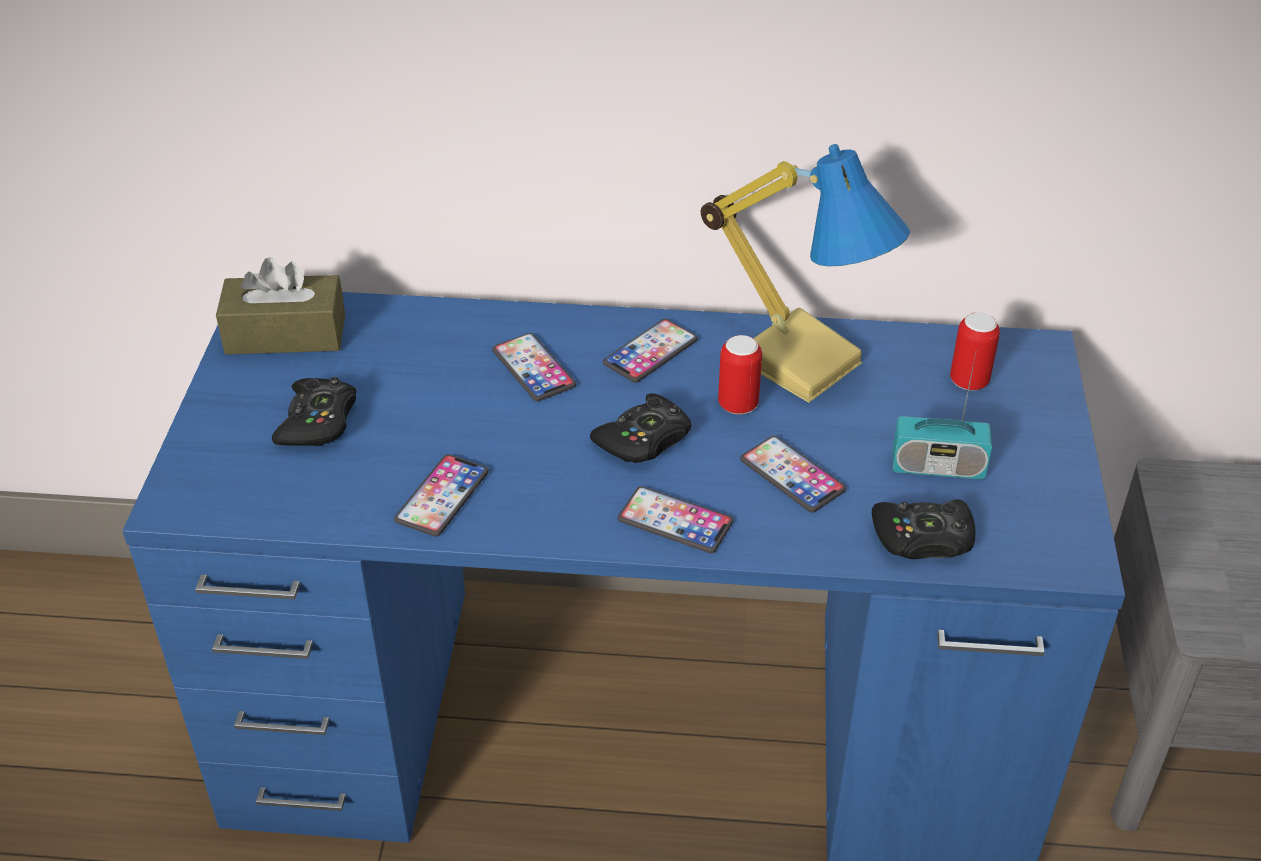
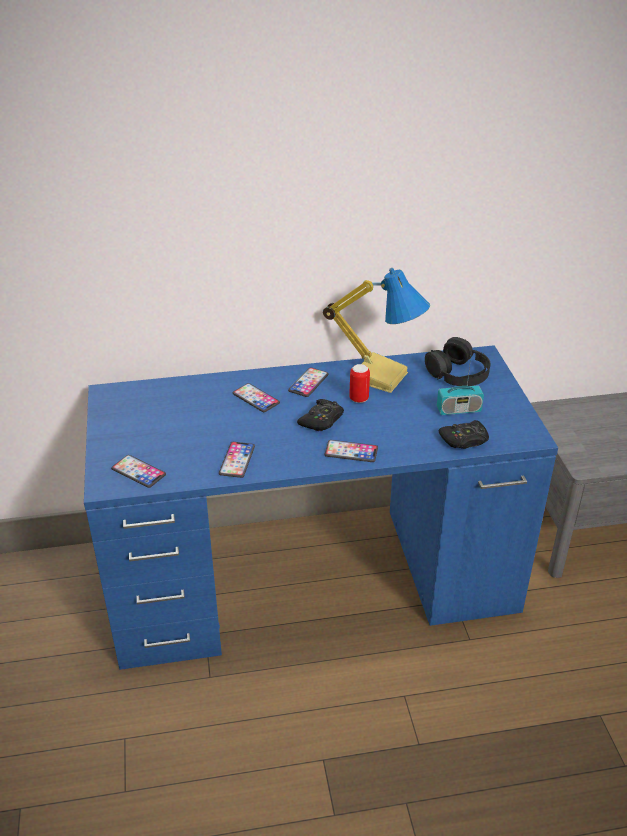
camera: 15 degrees left, 5 degrees down
brown tissue box [216,257,345,355] -> none
black game controller [272,377,356,446] -> none
phone [740,436,846,513] -> phone moved to [111,455,166,488]
can [950,312,1000,390] -> black headphones [425,337,491,386]

